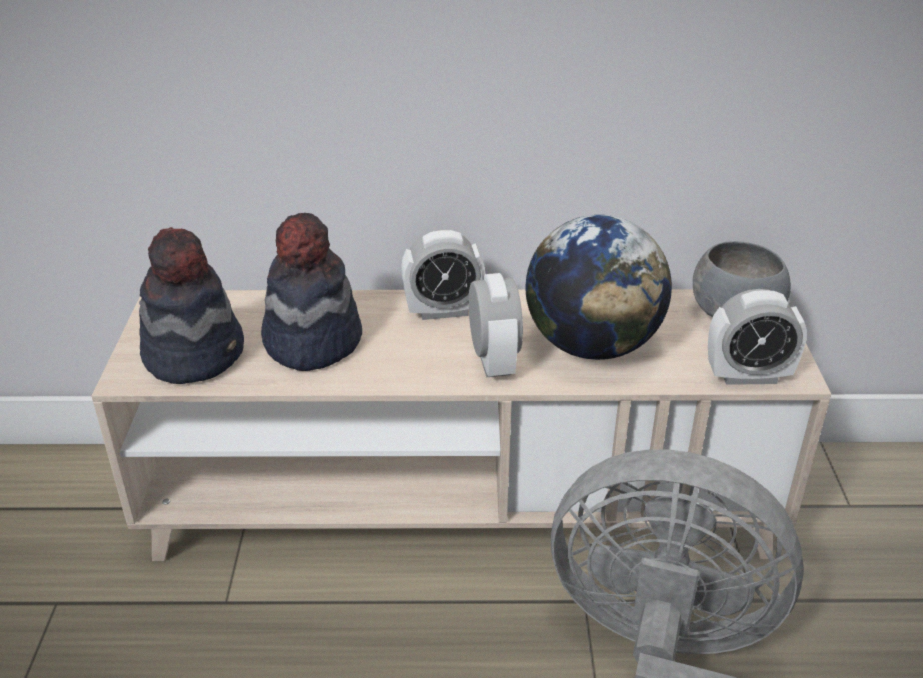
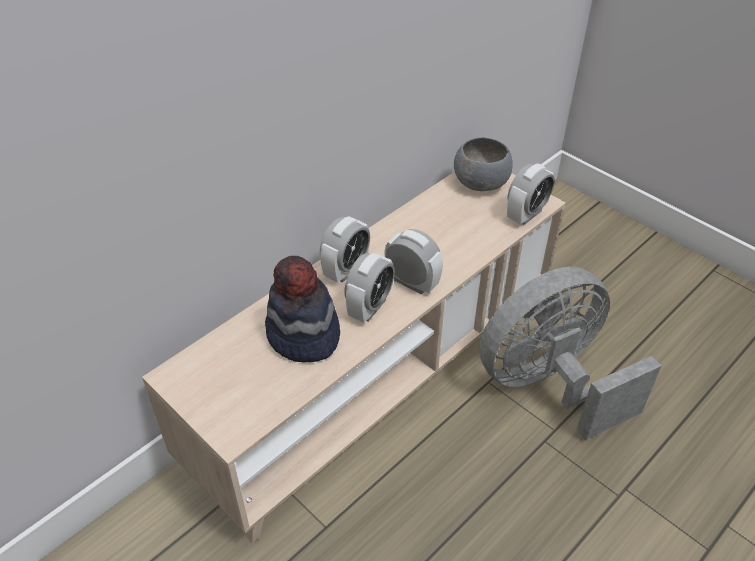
camera: 45 degrees left, 10 degrees up
hat [139,227,244,384] -> none
globe [526,215,672,360] -> none
none -> alarm clock [344,253,395,322]

